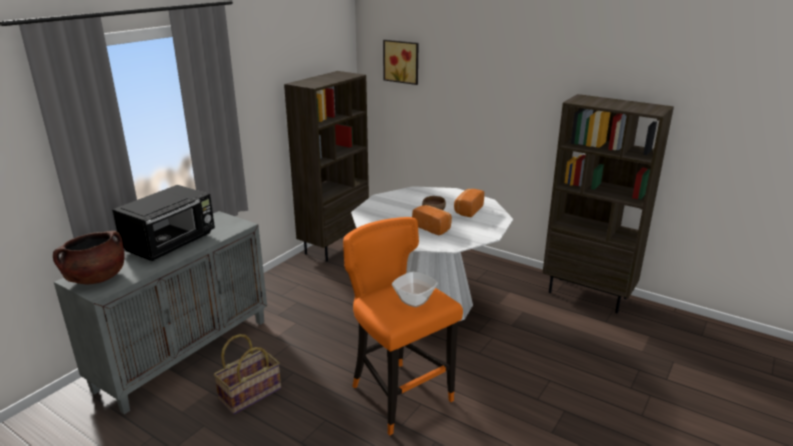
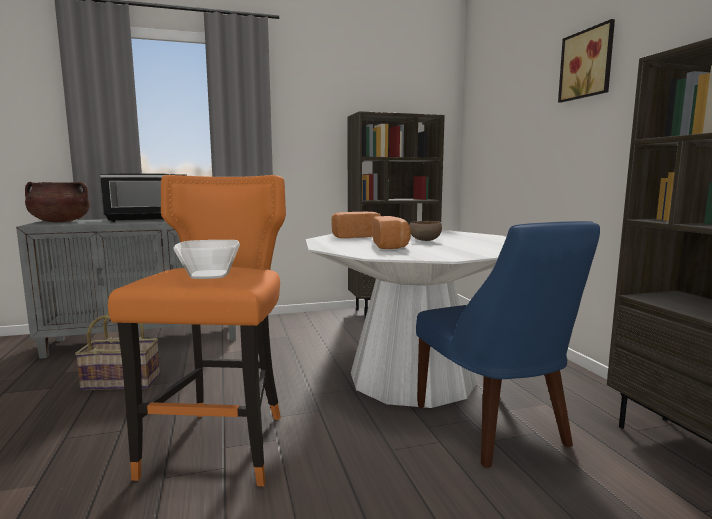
camera: 40 degrees right, 15 degrees down
picture [383,40,419,85] -> picture moved to [558,19,615,103]
bread [454,189,484,217] -> bread moved to [332,212,381,238]
none -> blue chair [416,221,600,468]

